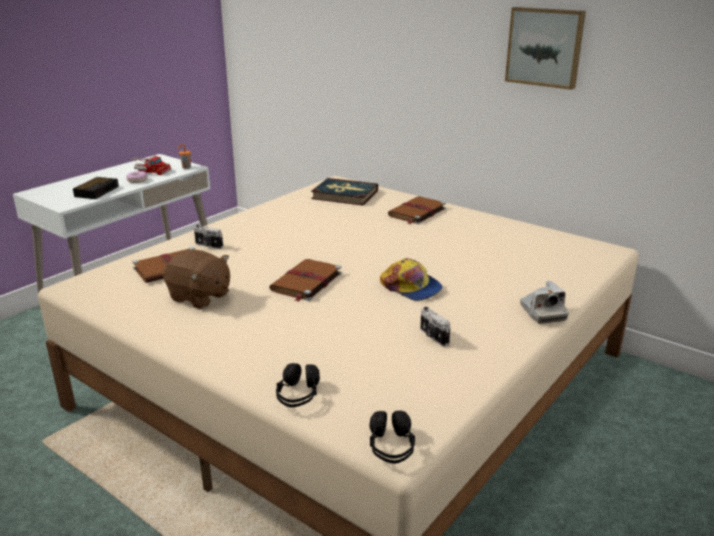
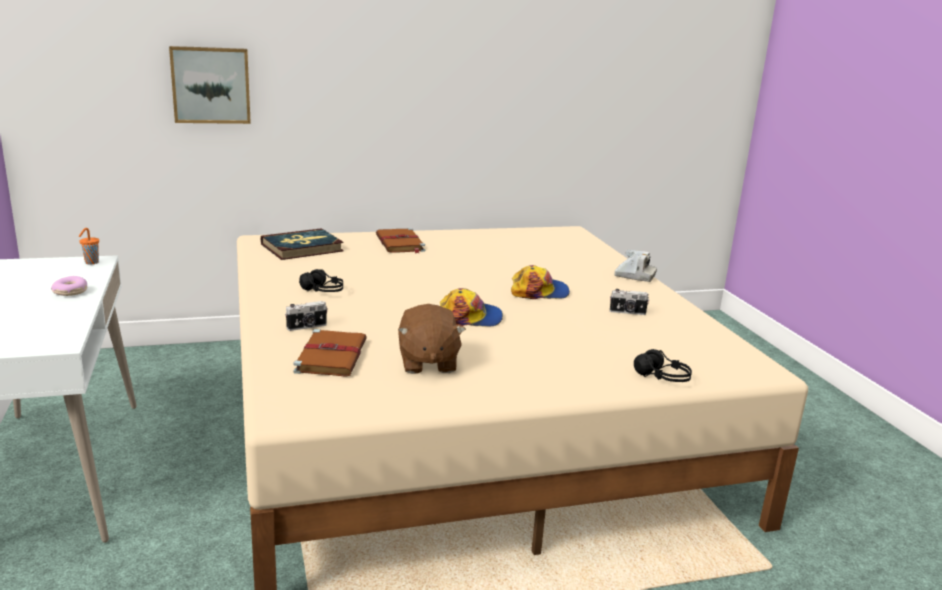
camera: 55 degrees left, 5 degrees down
alarm clock [73,177,119,199] -> none
toy truck [132,155,171,175] -> none
brown plush toy [163,250,230,309] -> brown plush toy turned 105 degrees clockwise [398,304,466,374]
brown book [269,259,342,302] -> cap [440,288,503,327]
black headphones [370,411,415,464] -> black headphones moved to [299,269,343,292]
picture [505,7,586,90] -> picture moved to [169,46,251,124]

